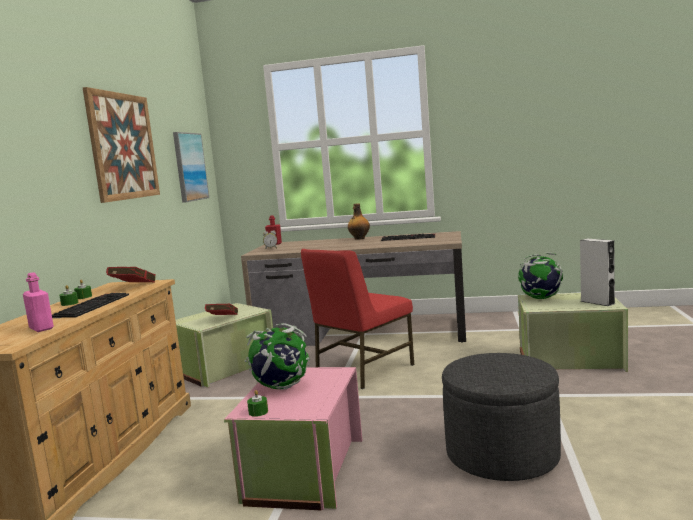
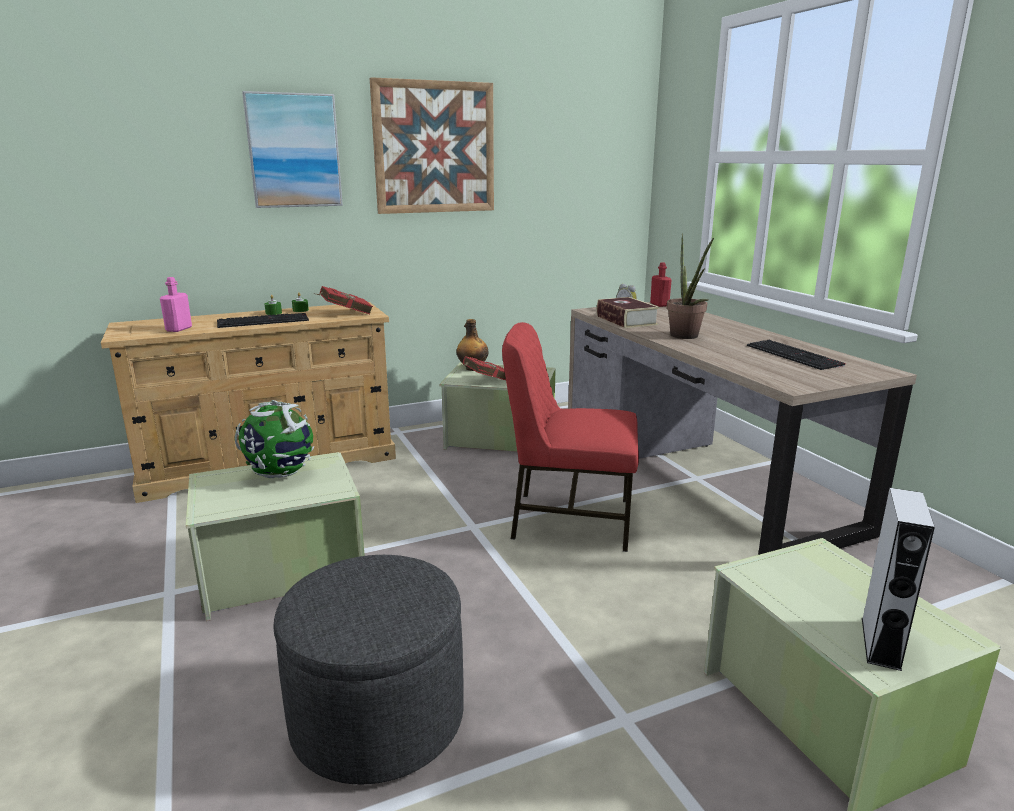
camera: 55 degrees right, 10 degrees up
picture [173,132,209,203] -> picture moved to [242,91,343,208]
pink storage box [224,367,363,510] -> green storage box [186,452,365,621]
green candle [247,390,268,417] -> none
bottle [348,204,370,240] -> bottle moved to [456,319,488,371]
globe [518,253,563,299] -> none
none -> book [597,297,660,328]
none -> potted plant [667,233,714,339]

